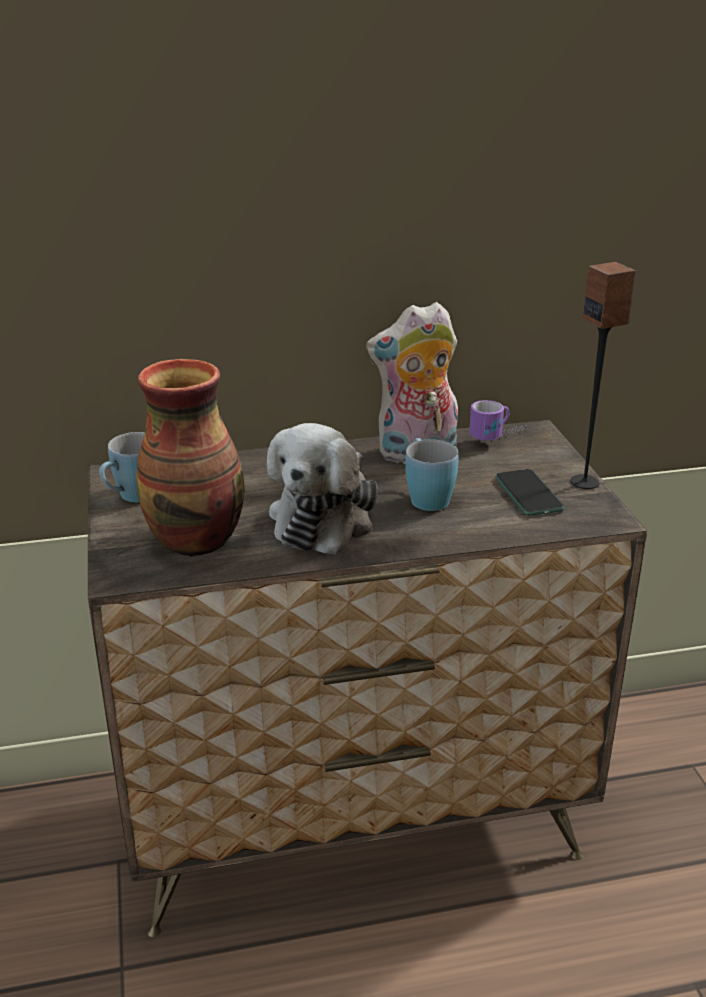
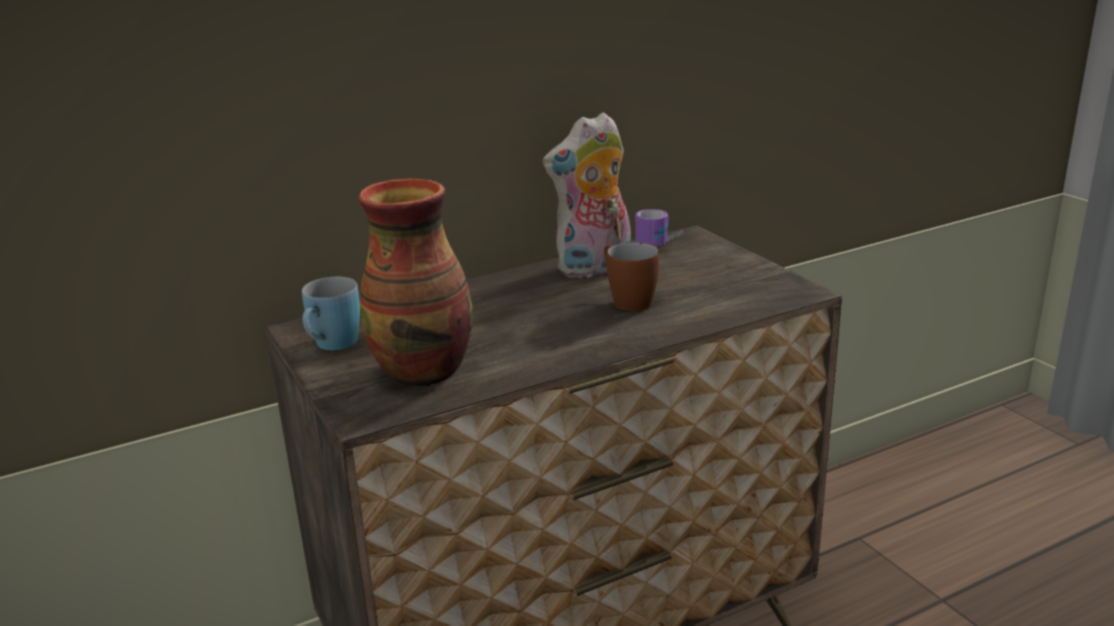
camera: 15 degrees left, 5 degrees down
plush toy [267,423,378,555] -> none
blue mug [405,438,459,511] -> brown mug [604,242,659,311]
phone [495,469,564,516] -> none
speaker [570,262,636,489] -> none

